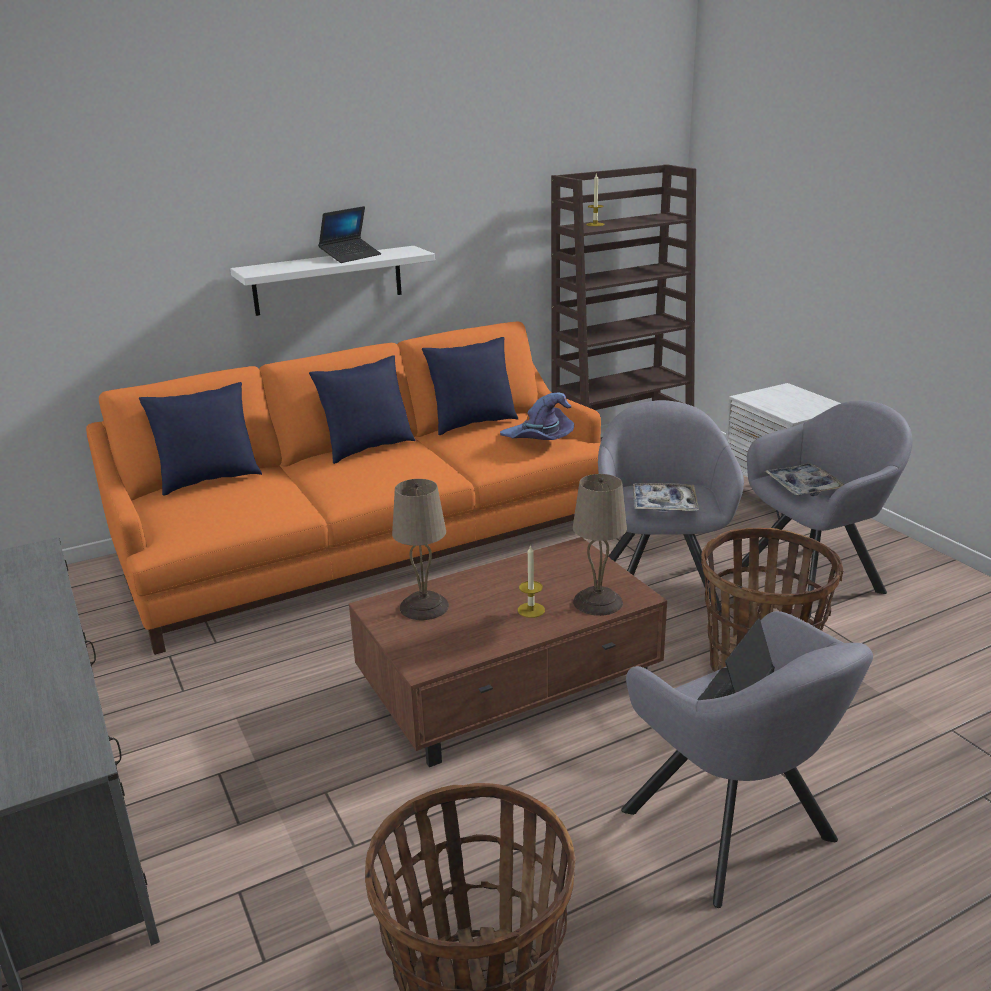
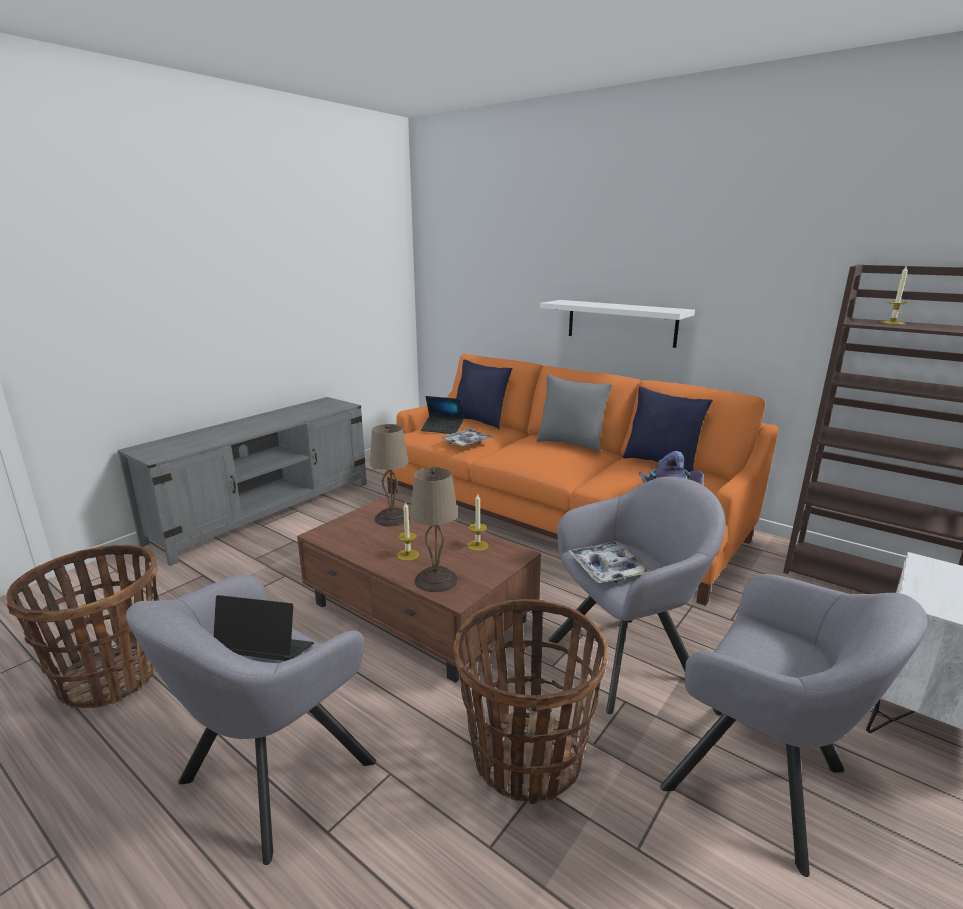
camera: 65 degrees right, 5 degrees down
blue pillow [309,355,415,464] -> grey pillow [536,375,613,453]
laptop [318,206,381,263] -> laptop moved to [421,396,464,434]
tray [765,463,845,496] -> tray moved to [441,429,494,447]
none -> candle [467,494,489,551]

